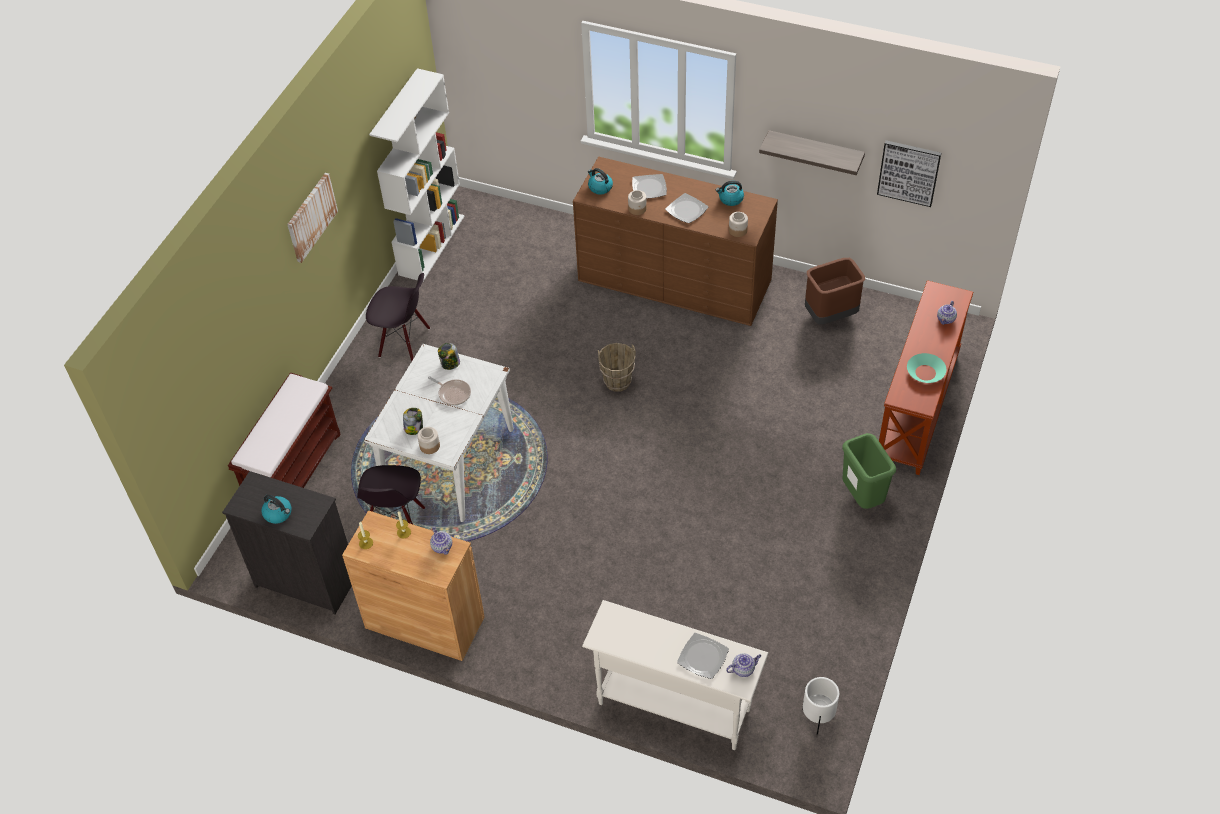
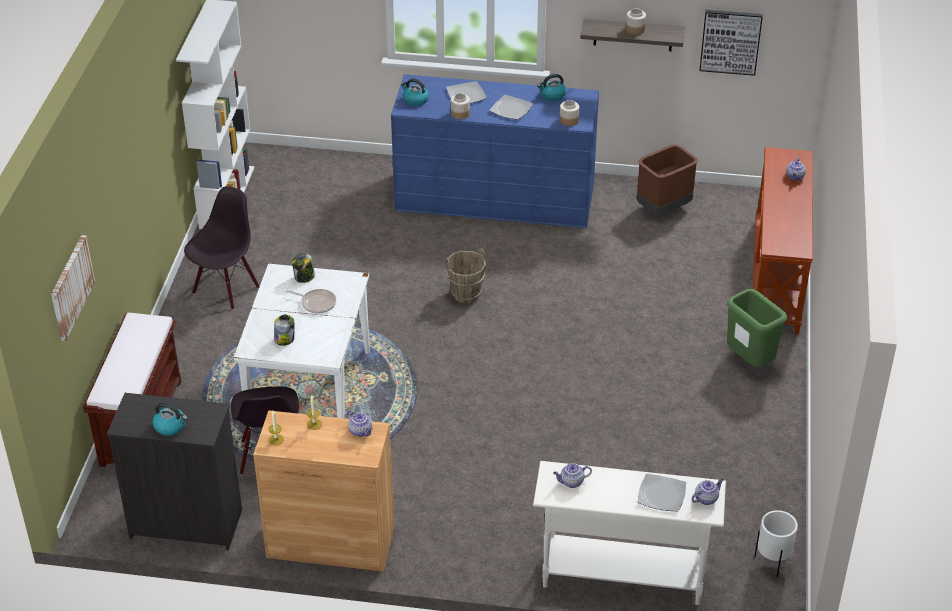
camera: 15 degrees left, 10 degrees down
picture [287,173,338,263] -> picture moved to [51,235,95,341]
black chair [366,273,430,362] -> black chair turned 60 degrees counterclockwise [184,186,260,310]
jar [417,427,440,454] -> jar moved to [626,9,646,35]
brown dresser [573,157,778,326] -> blue dresser [391,74,599,228]
turquoise bowl [907,353,946,383] -> none
none -> teapot [553,463,592,488]

